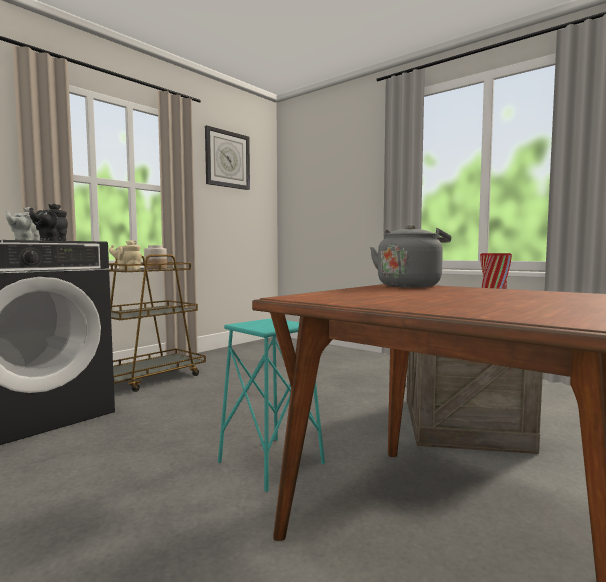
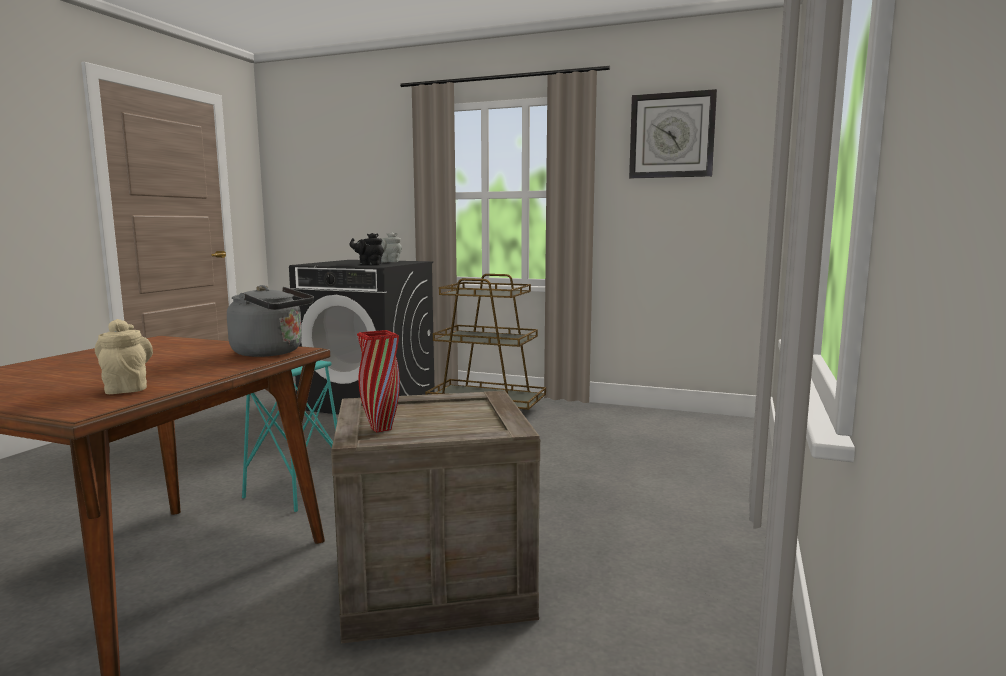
camera: 70 degrees right, 5 degrees up
beige teapot [109,240,142,270] -> beige teapot moved to [95,319,153,394]
jar [144,245,167,269] -> none

